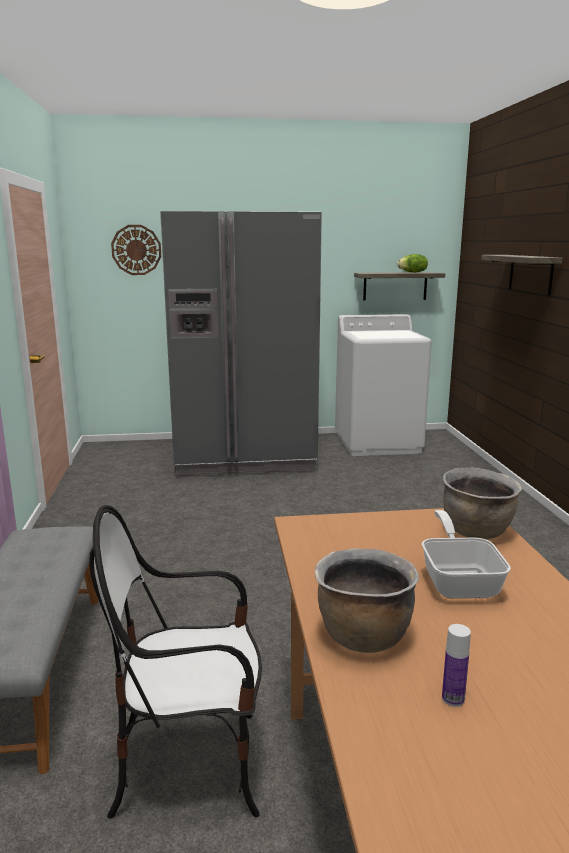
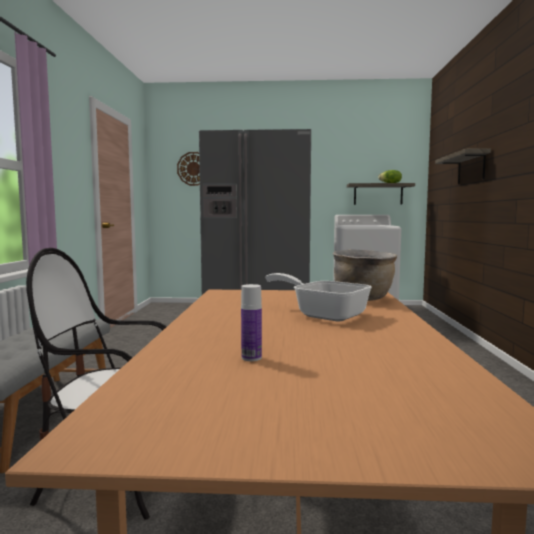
camera: 10 degrees right, 10 degrees down
brown cooking pot [315,548,419,653] -> none
frying pan [422,510,511,598] -> frying pan turned 60 degrees counterclockwise [265,273,372,321]

